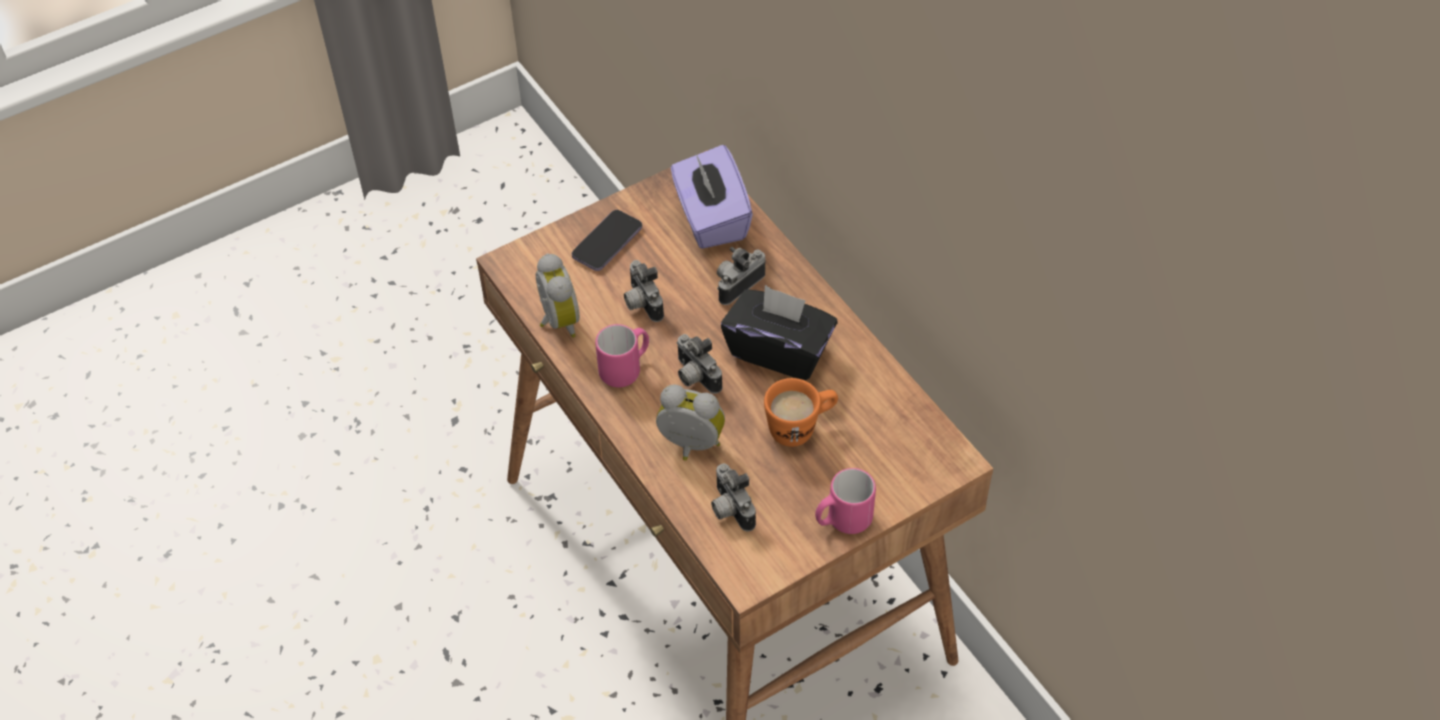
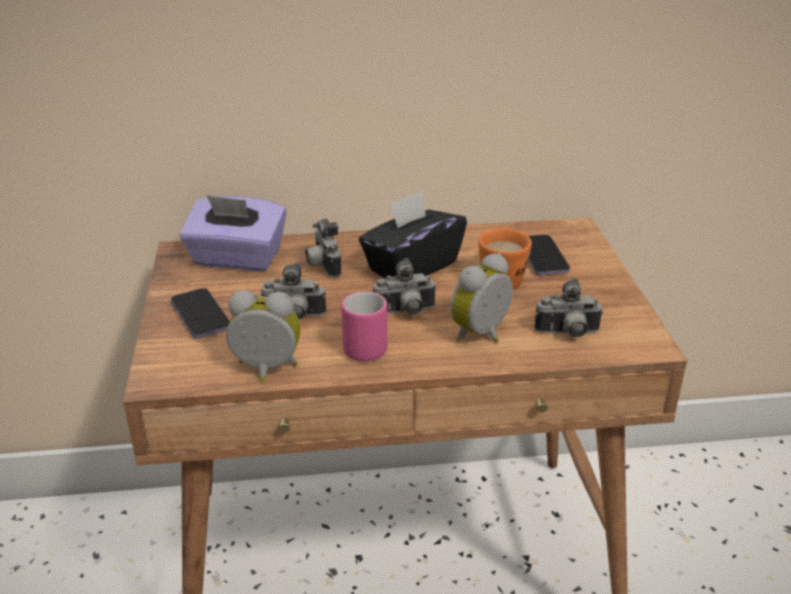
camera: 65 degrees left, 20 degrees down
pink mug [815,468,876,534] -> none
none -> phone [528,235,570,275]

